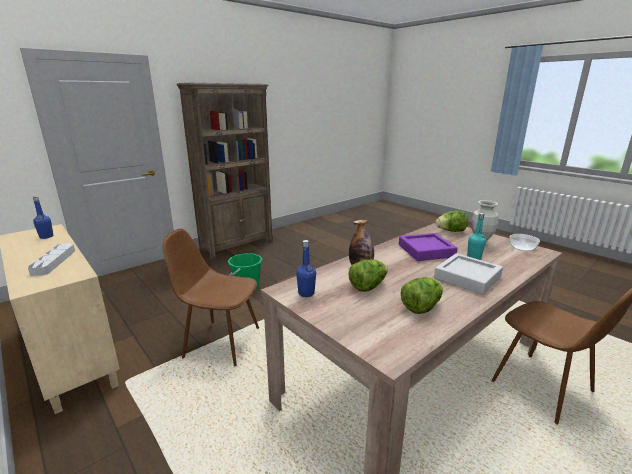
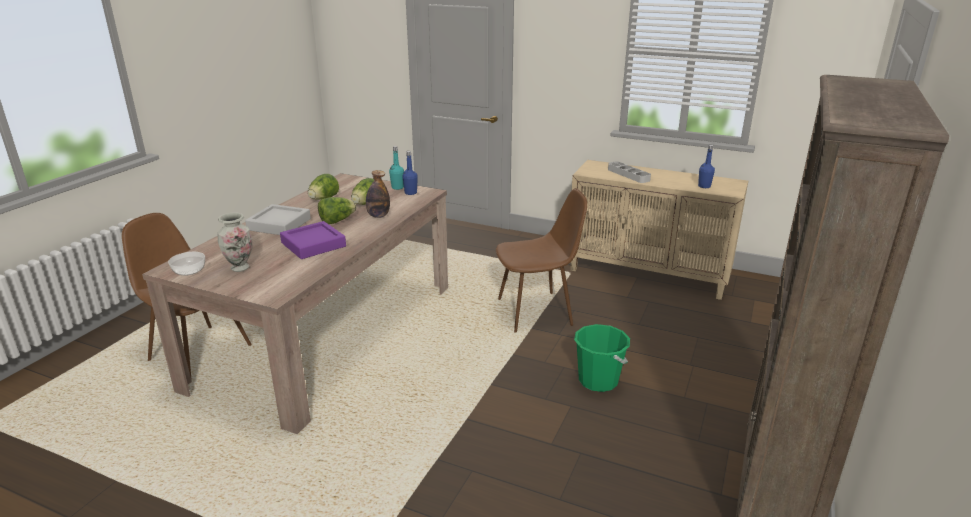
camera: 155 degrees right, 5 degrees up
lettuce [435,210,468,232] -> lettuce moved to [318,197,356,224]
turquoise bottle [467,213,486,260] -> turquoise bottle moved to [389,146,404,190]

